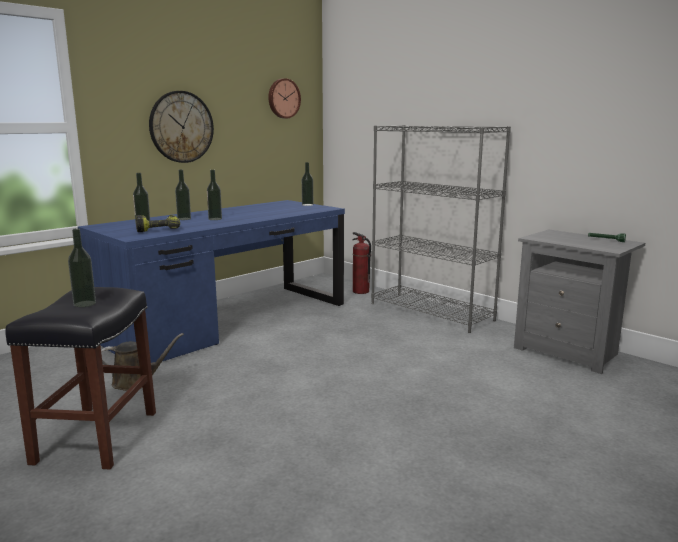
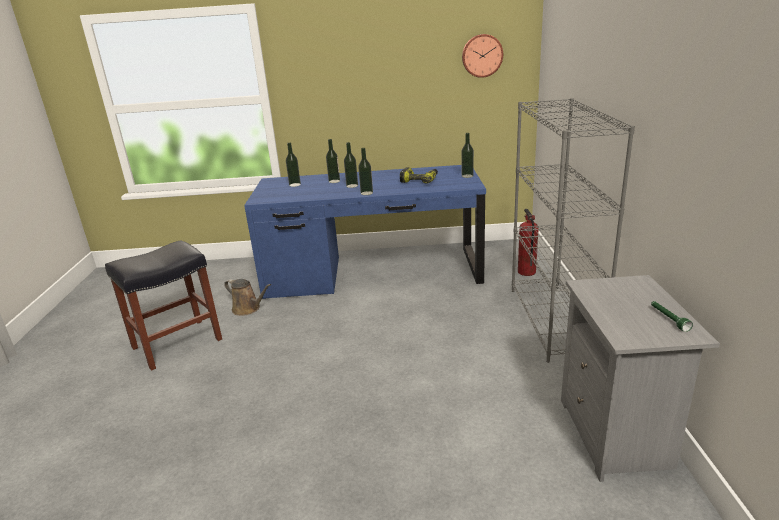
camera: 45 degrees right, 10 degrees up
bottle [68,228,96,307] -> bottle moved to [358,148,373,195]
power drill [135,215,180,232] -> power drill moved to [400,168,438,184]
wall clock [149,91,214,163] -> none

